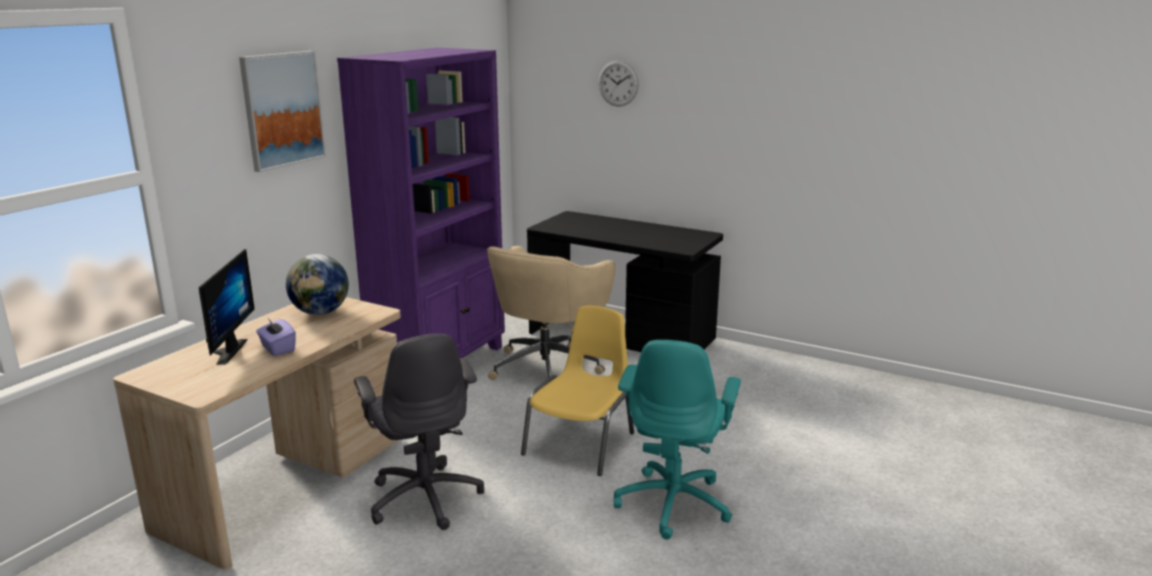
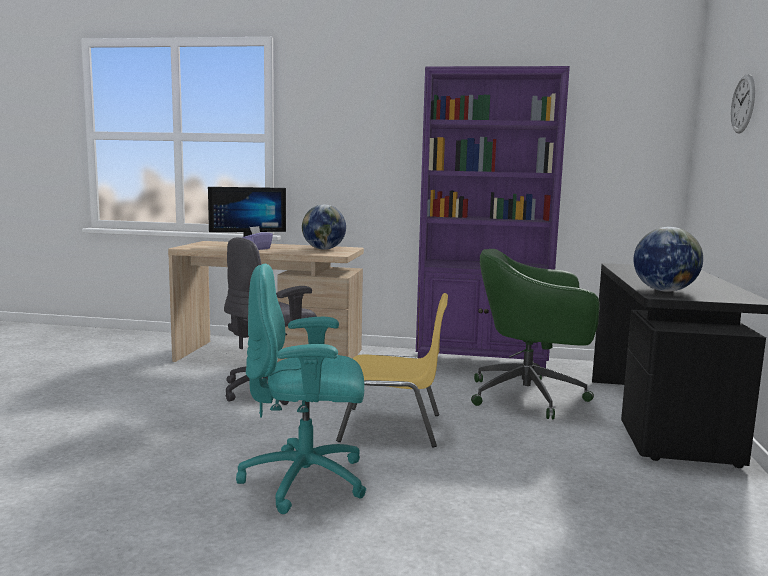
camera: 70 degrees right, 10 degrees down
picture [239,51,326,172] -> none
beige office chair [487,246,616,380] -> green office chair [471,249,600,419]
none -> globe [634,227,703,292]

